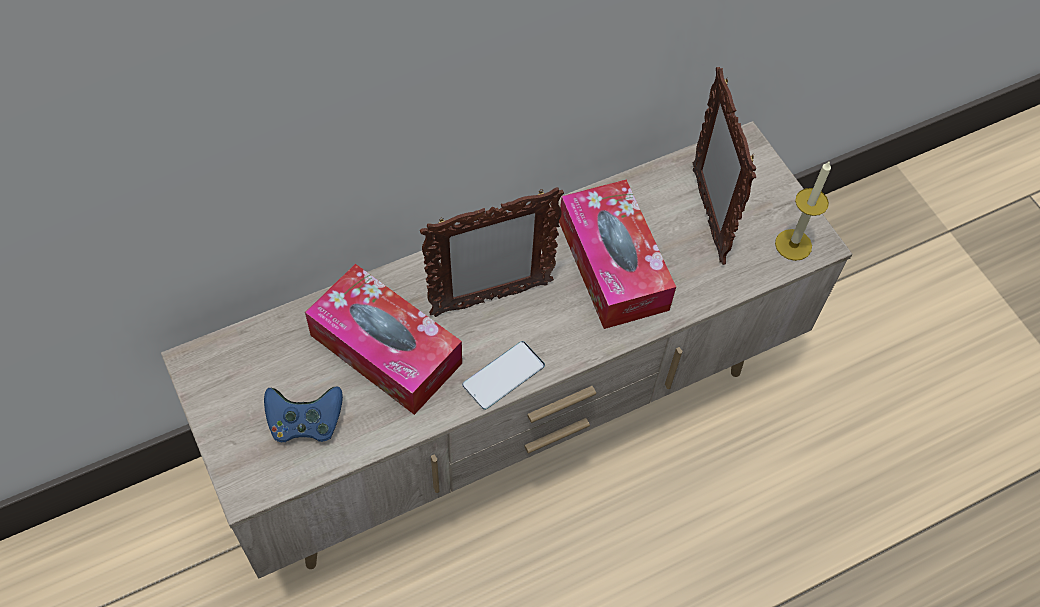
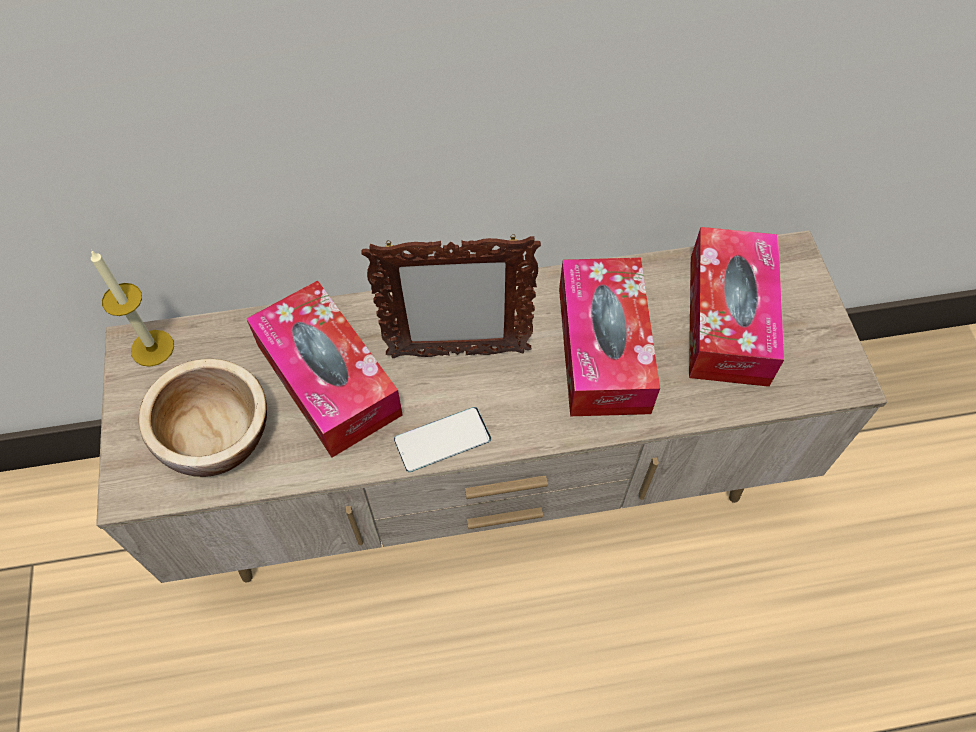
camera: 20 degrees right, 0 degrees up
blue game controller [264,386,343,442] -> bowl [138,359,267,477]
picture frame [693,67,756,265] -> tissue box [689,227,784,387]
candle [775,162,831,261] -> candle moved to [91,250,174,367]

